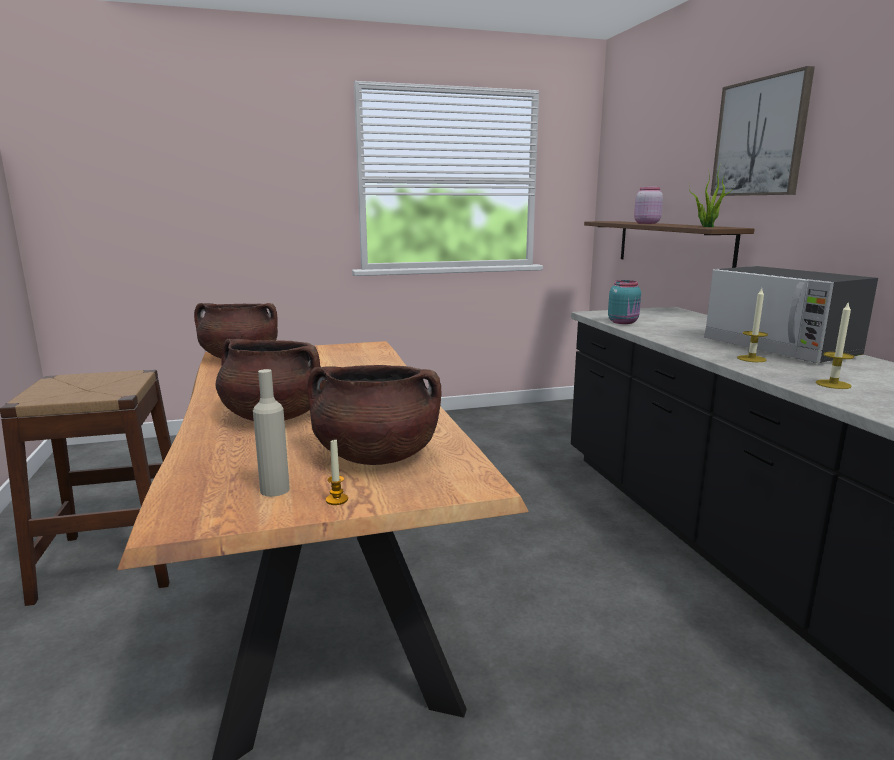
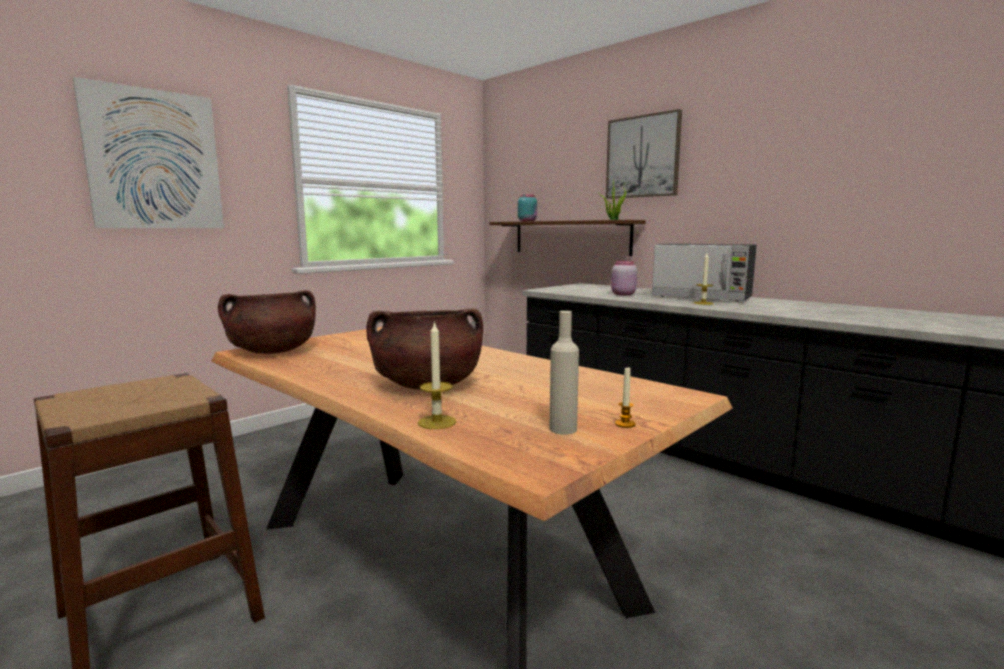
camera: 30 degrees left, 5 degrees down
brown cooking pot [307,365,442,465] -> none
turquoise jar [608,280,641,324] -> turquoise jar moved to [518,194,537,221]
pink jar [634,187,663,224] -> pink jar moved to [611,261,637,295]
candle [815,301,854,389] -> candle moved to [418,321,456,429]
none -> picture [73,77,224,228]

